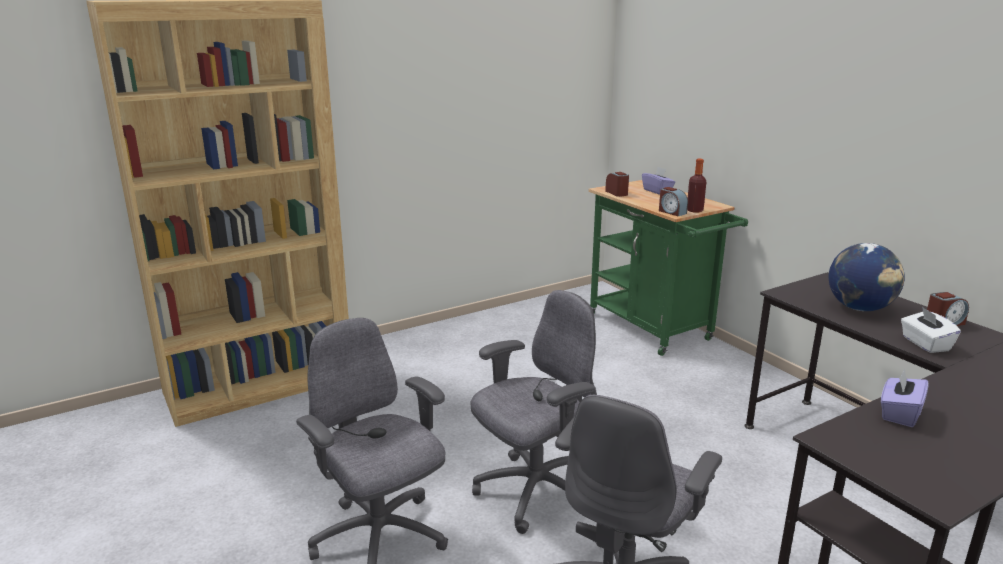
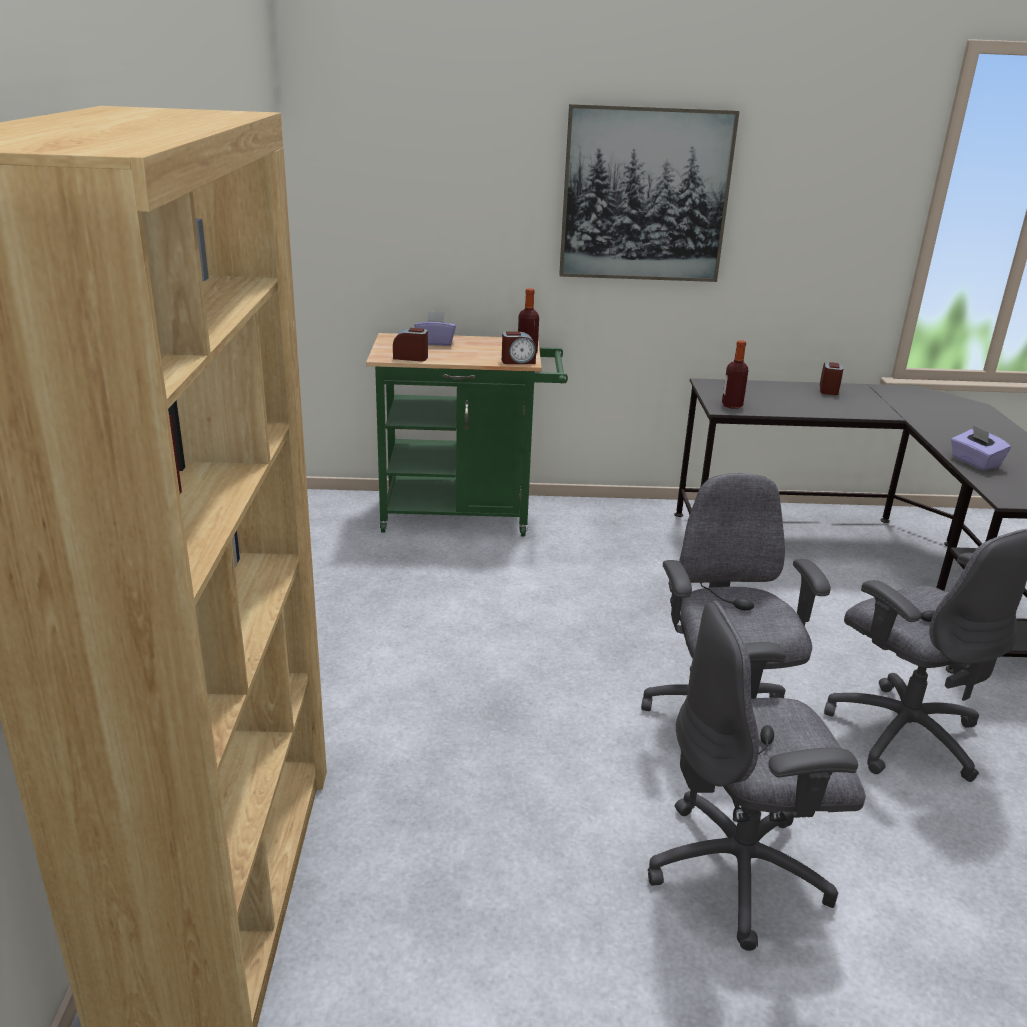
camera: 60 degrees left, 5 degrees up
globe [829,243,905,311] -> none
white tissue box [901,307,961,353] -> none
none -> picture [559,104,740,282]
none -> bottle [722,340,749,409]

